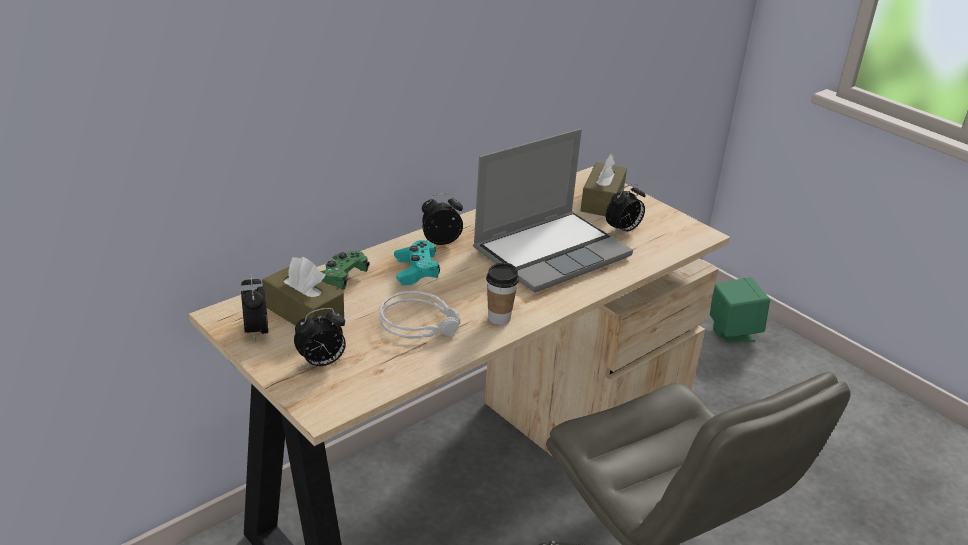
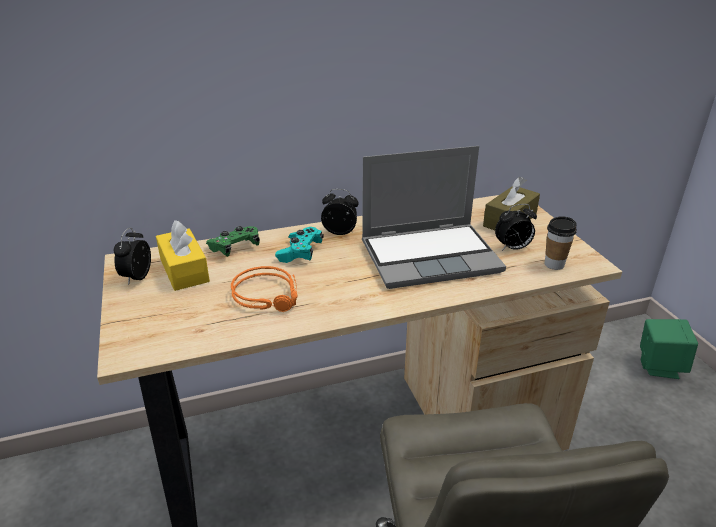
camera: 25 degrees right, 0 degrees up
brown tissue box [262,257,344,326] -> yellow tissue box [156,220,210,291]
alarm clock [294,308,346,369] -> none
grey headphones [379,291,460,338] -> orange headphones [231,266,298,312]
cup [486,263,519,325] -> cup moved to [545,216,577,270]

